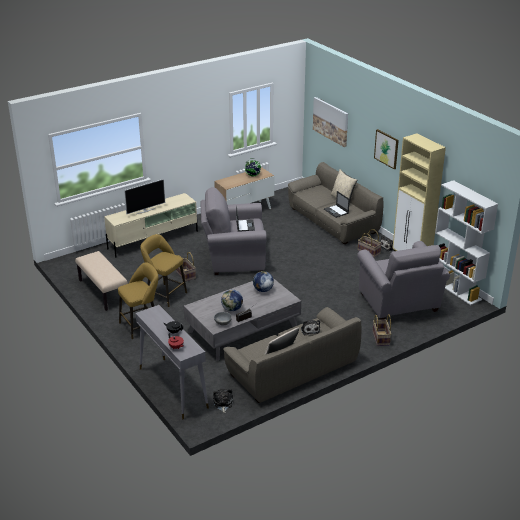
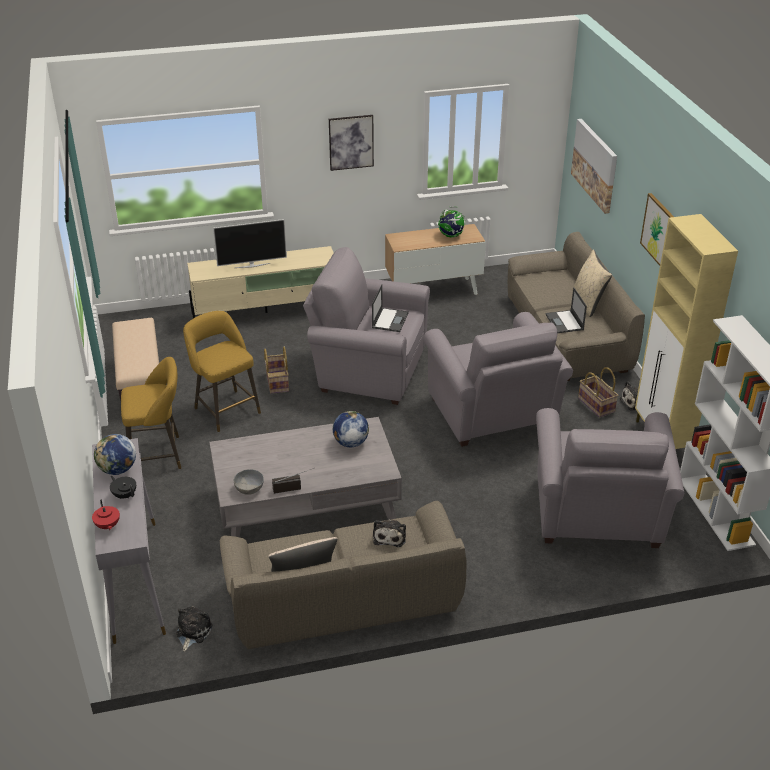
camera: 20 degrees right, 5 degrees up
globe [221,290,243,311] -> globe moved to [94,434,136,475]
basket [372,314,391,346] -> none
none -> picture [329,115,374,171]
none -> grey armchair [423,312,573,447]

